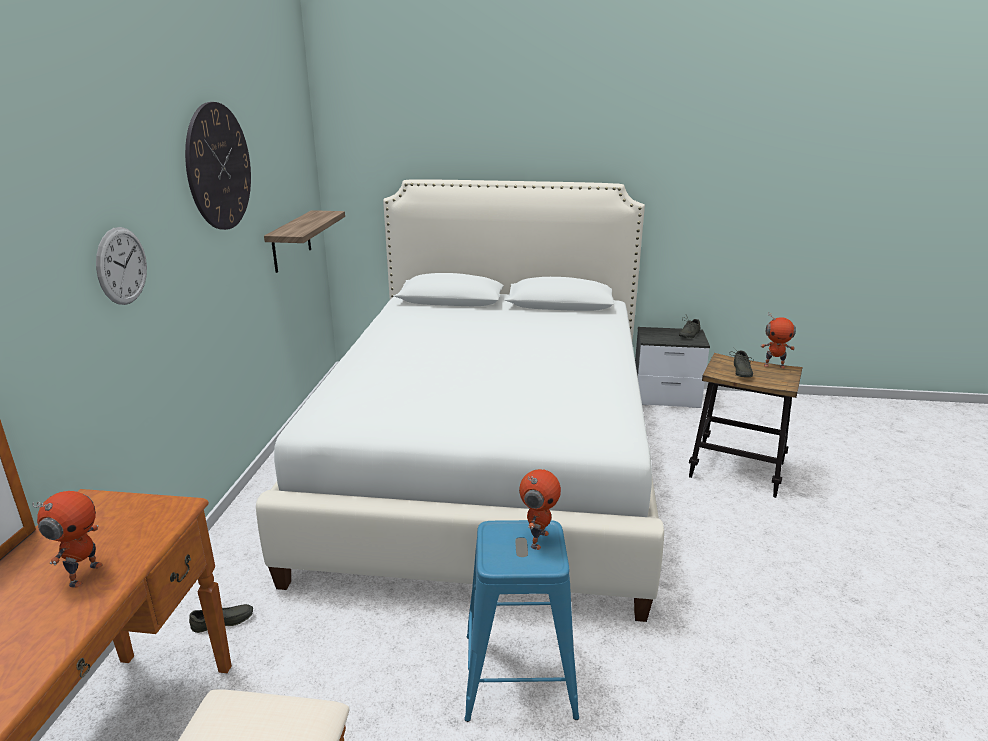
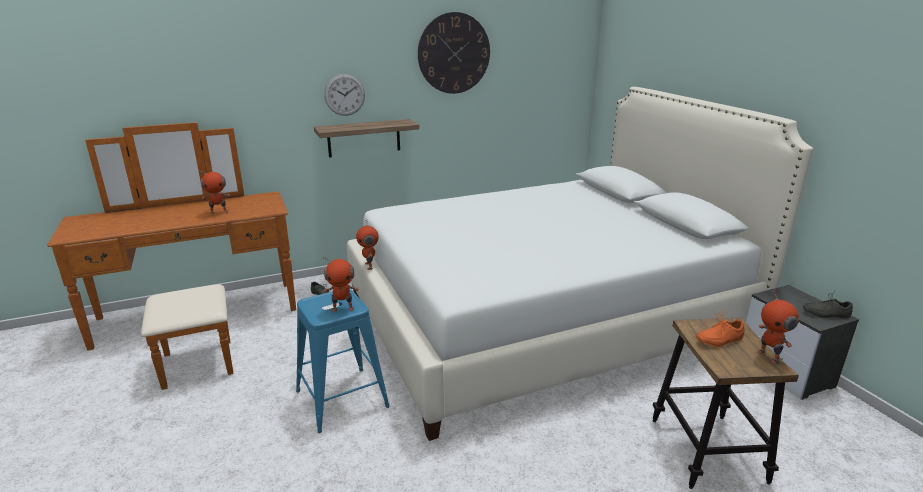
camera: 60 degrees right, 0 degrees up
shelf [264,210,345,273] -> shelf moved to [314,119,419,158]
grey shoe [729,347,754,377] -> orange shoe [696,310,745,347]
none -> toy robot [356,220,379,270]

